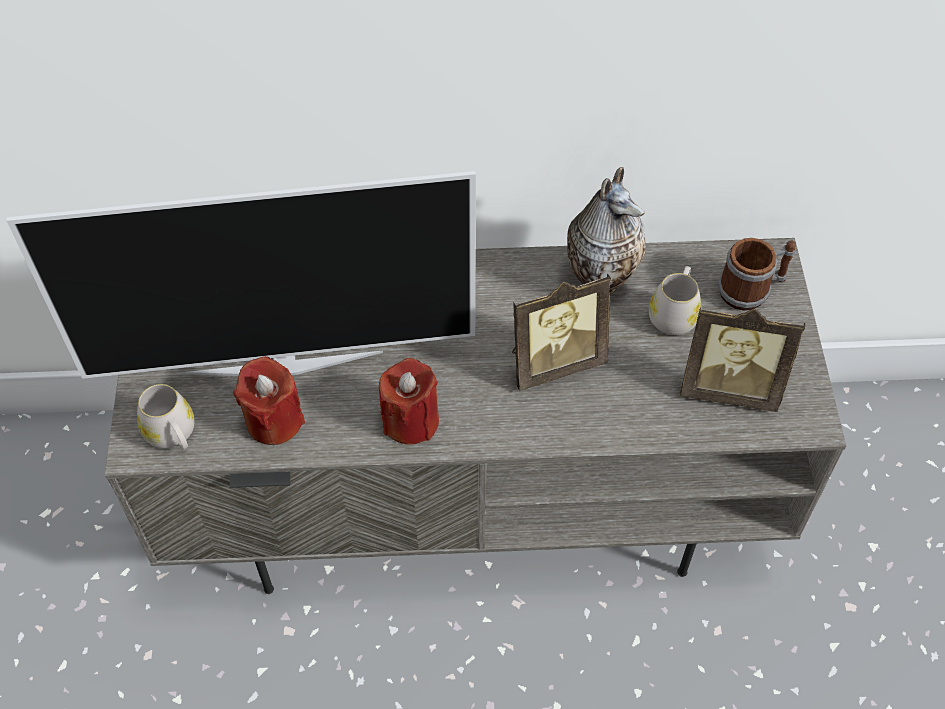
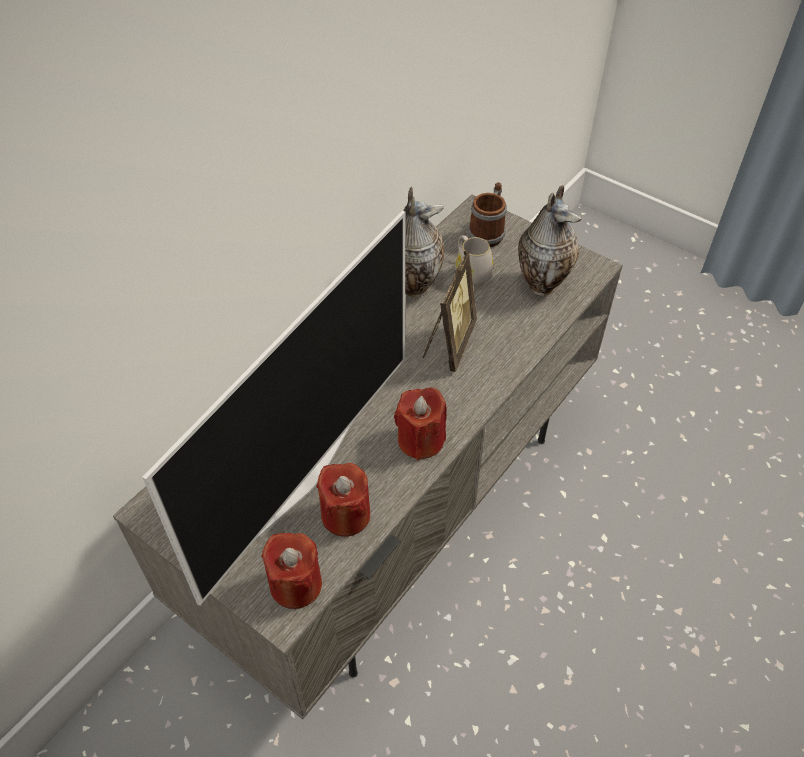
camera: 50 degrees left, 5 degrees down
white mug [137,384,195,450] -> red candle [261,533,322,609]
picture frame [680,306,805,412] -> vase [518,185,581,296]

